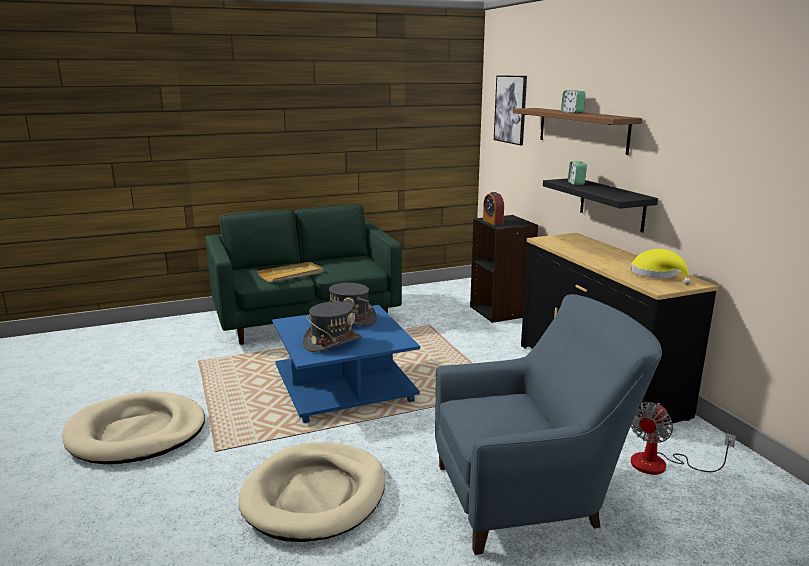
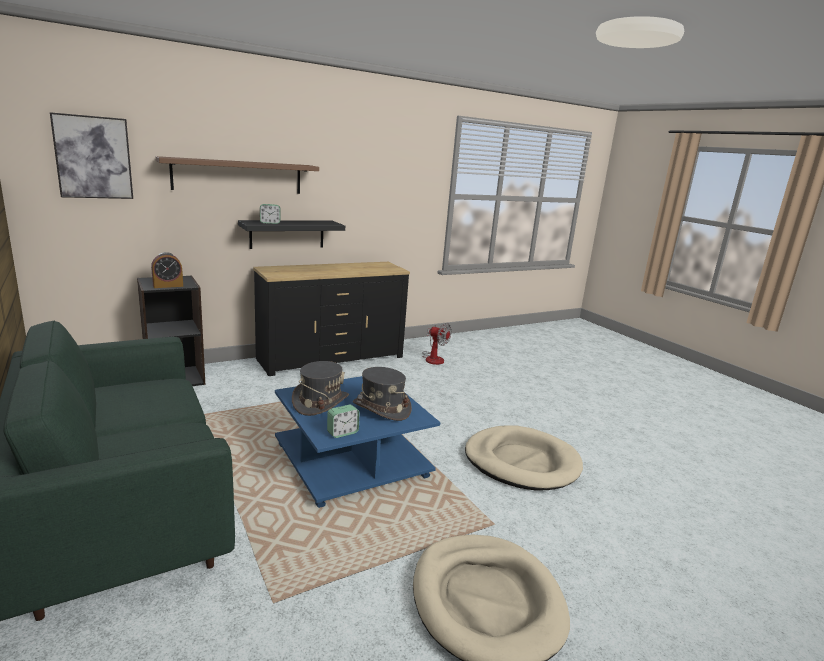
camera: 100 degrees left, 0 degrees up
beige tray [258,262,324,282] -> none
blue armchair [435,294,662,555] -> none
alarm clock [561,90,586,113] -> alarm clock moved to [327,404,359,438]
yellow hat [631,249,691,285] -> none

